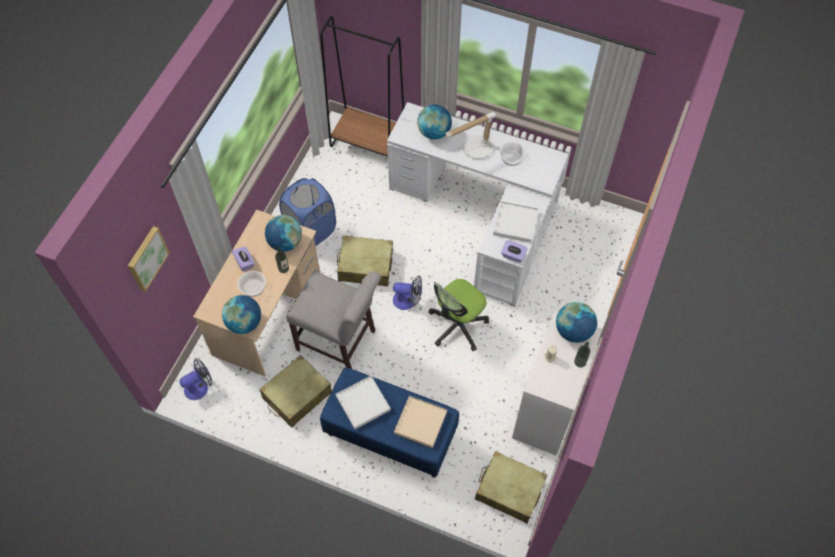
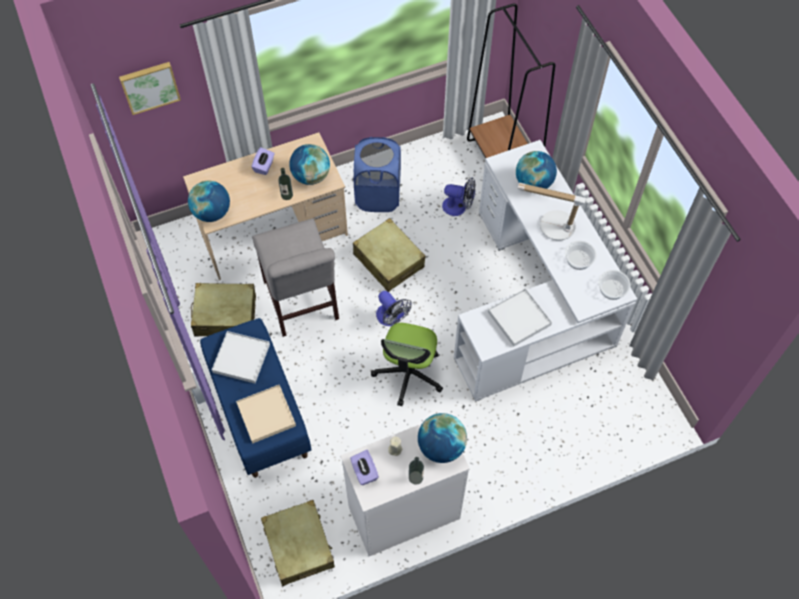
camera: 45 degrees right, 0 degrees up
fan [180,358,213,400] -> fan moved to [442,177,475,216]
bowl [238,271,266,297] -> bowl moved to [598,270,631,300]
office chair [428,279,489,351] -> office chair turned 75 degrees counterclockwise [371,323,443,406]
purple tissue box [501,240,528,263] -> purple tissue box moved to [350,450,379,485]

